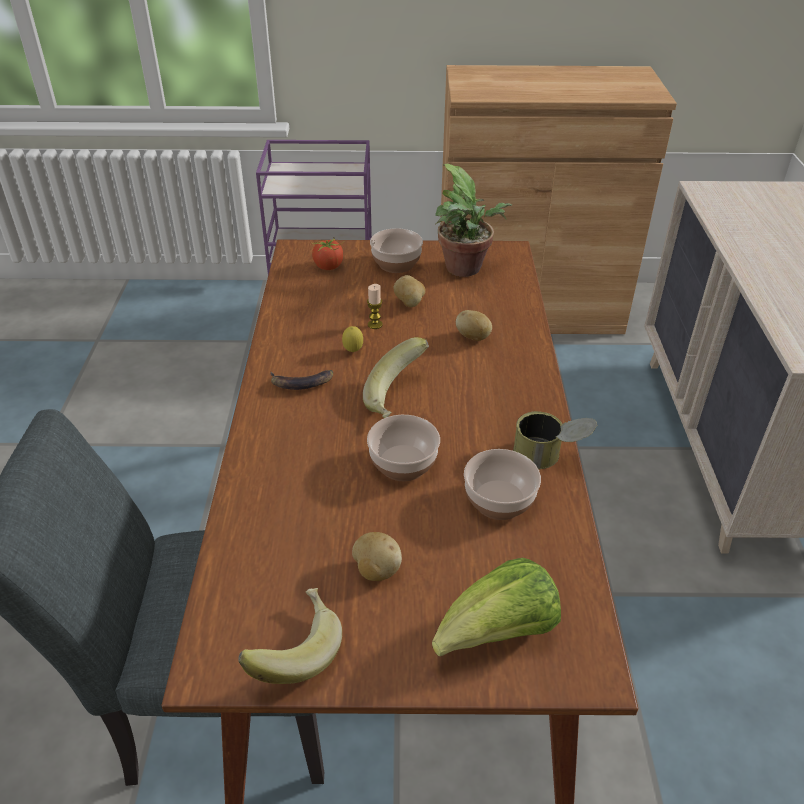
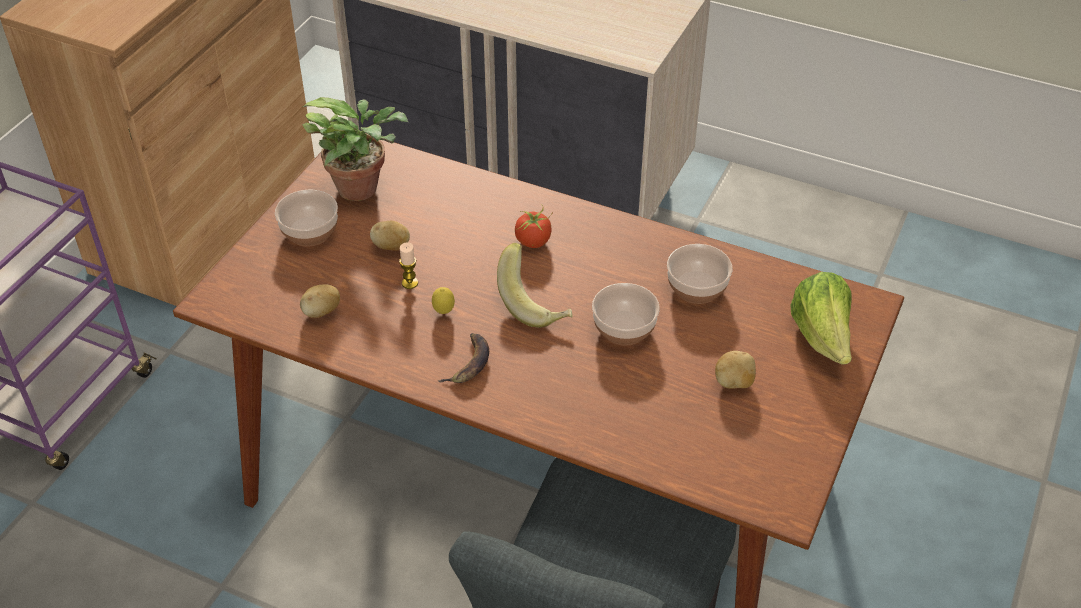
camera: 65 degrees left, 5 degrees up
banana [238,588,342,684] -> none
tomato [312,237,344,270] -> tomato moved to [515,204,553,248]
potato [456,310,492,341] -> potato moved to [300,284,340,318]
can [513,411,598,469] -> none

